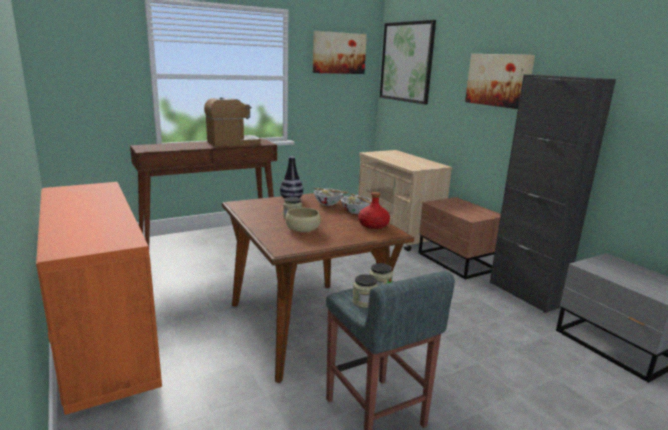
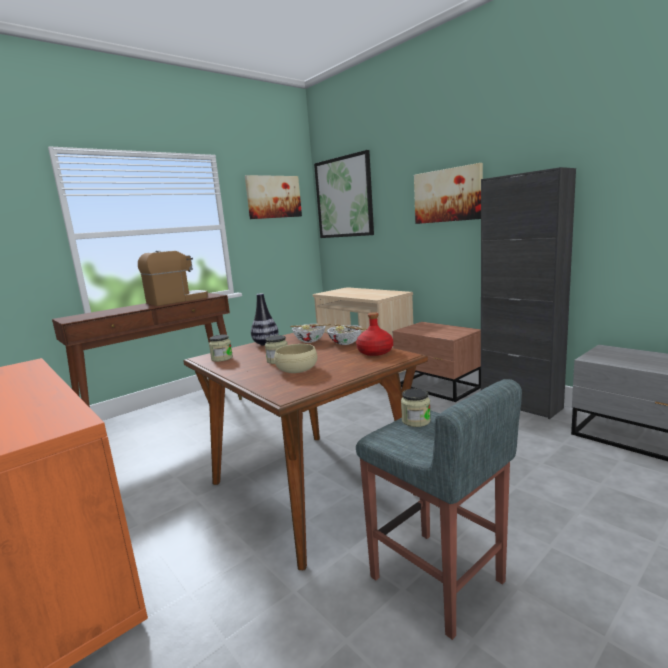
camera: 10 degrees left, 5 degrees down
jar [352,274,378,308] -> jar moved to [209,334,233,362]

